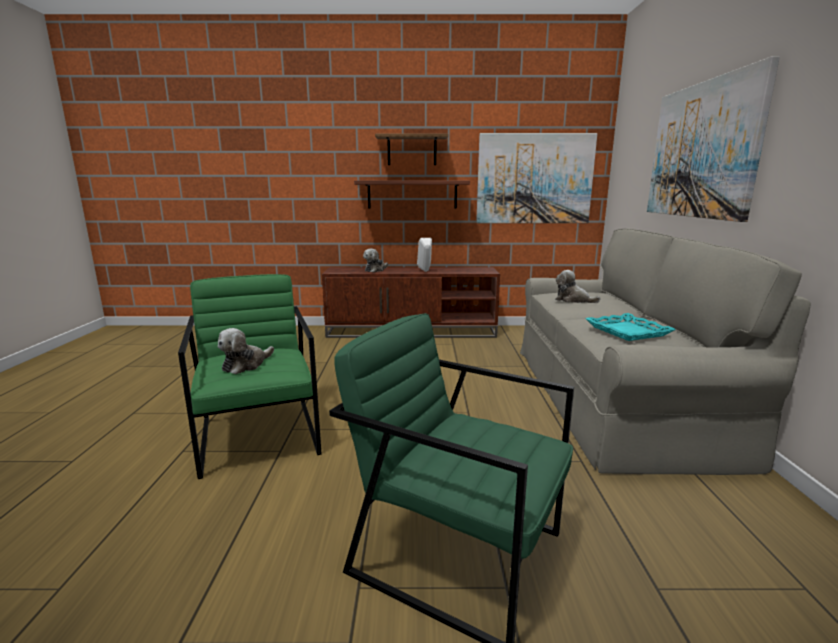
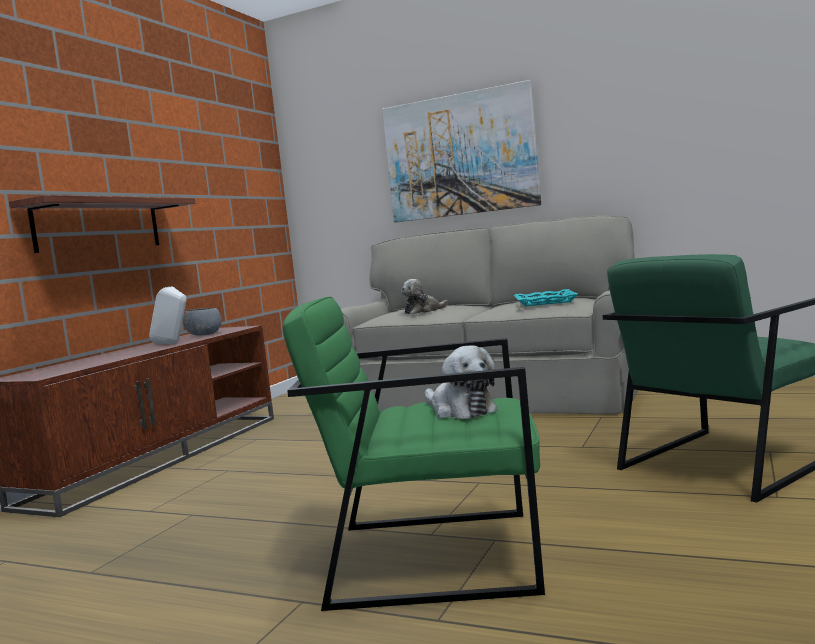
camera: 65 degrees left, 10 degrees down
plush toy [363,249,388,273] -> none
shelf [375,134,448,165] -> none
picture [476,133,597,223] -> none
none -> grey bowl [183,308,222,335]

